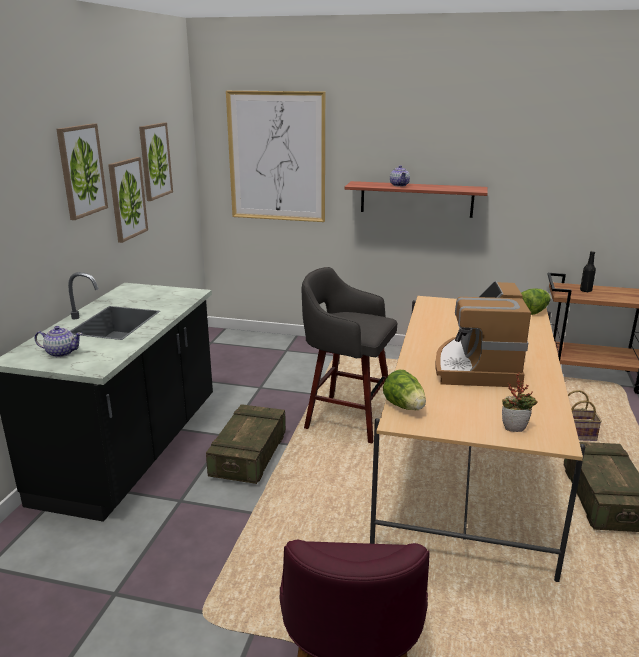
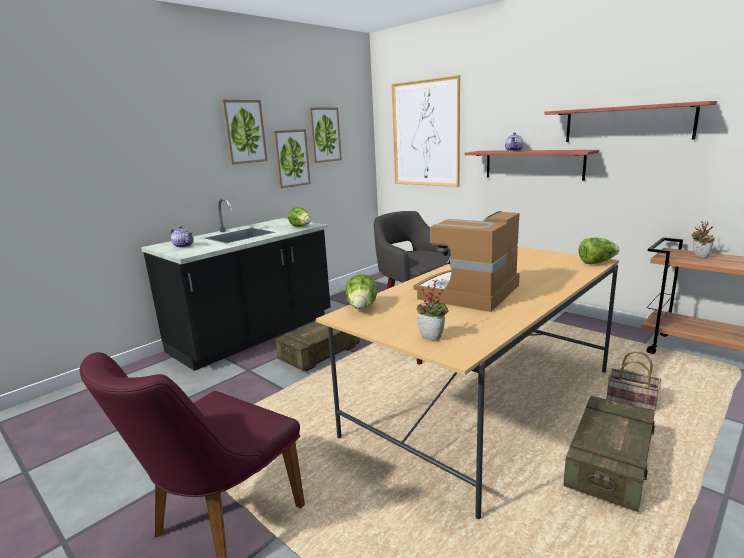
camera: 30 degrees right, 5 degrees down
black bottle [580,251,596,292] -> potted plant [691,221,715,258]
none -> lettuce [288,207,311,227]
none -> shelf [544,101,717,142]

